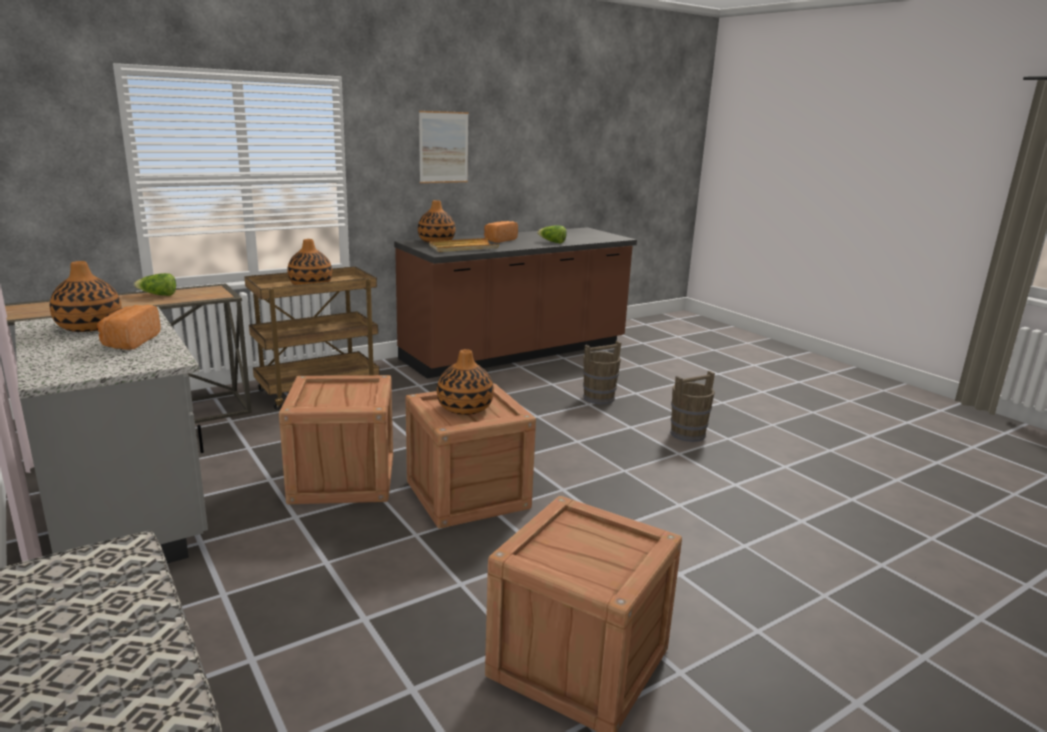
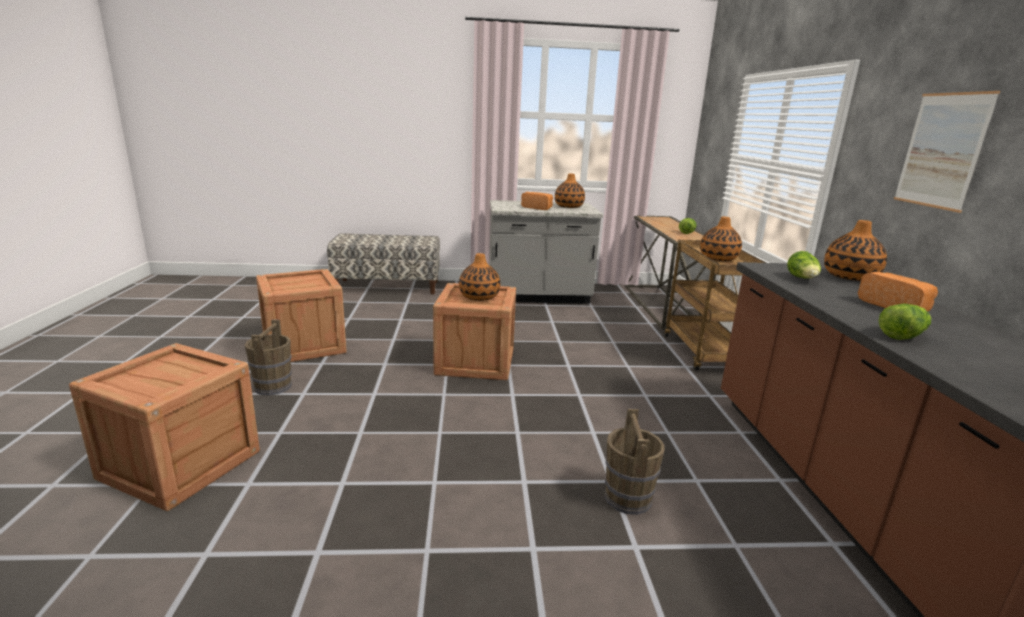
camera: 120 degrees right, 0 degrees up
crate [279,375,393,504] -> crate moved to [69,343,260,511]
beige tray [429,238,499,252] -> lettuce [787,251,821,279]
brown bucket [670,371,715,442] -> brown bucket moved to [245,319,292,395]

